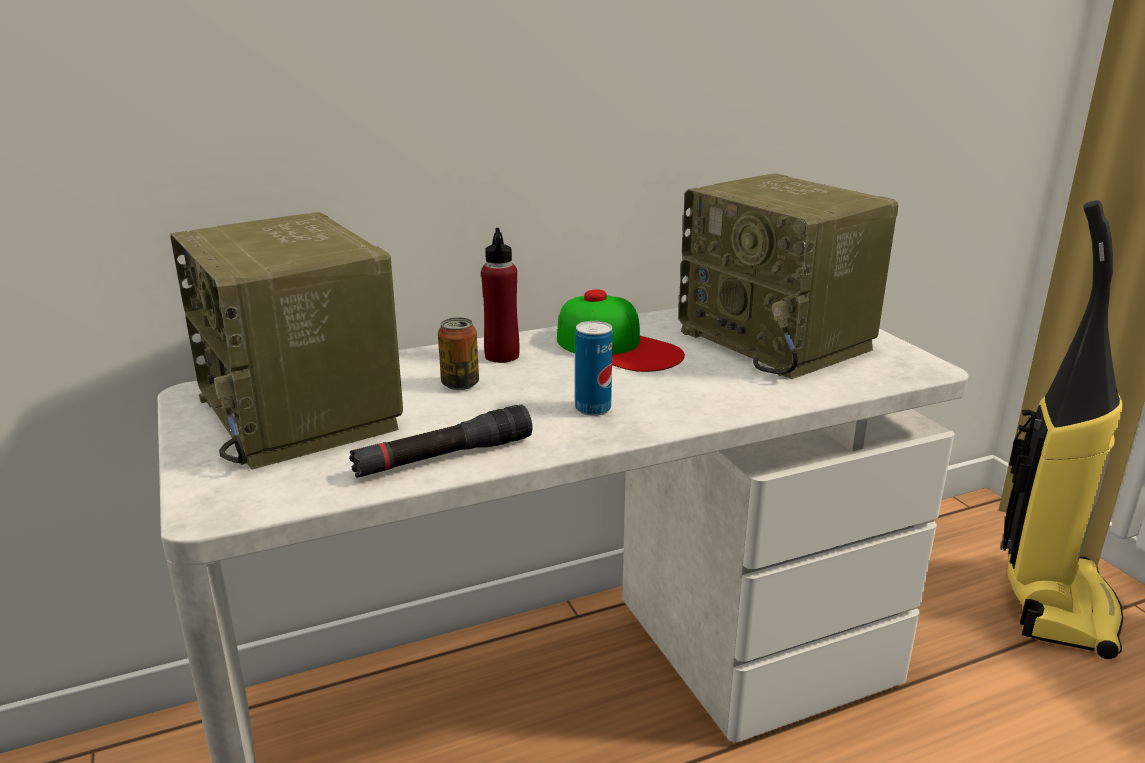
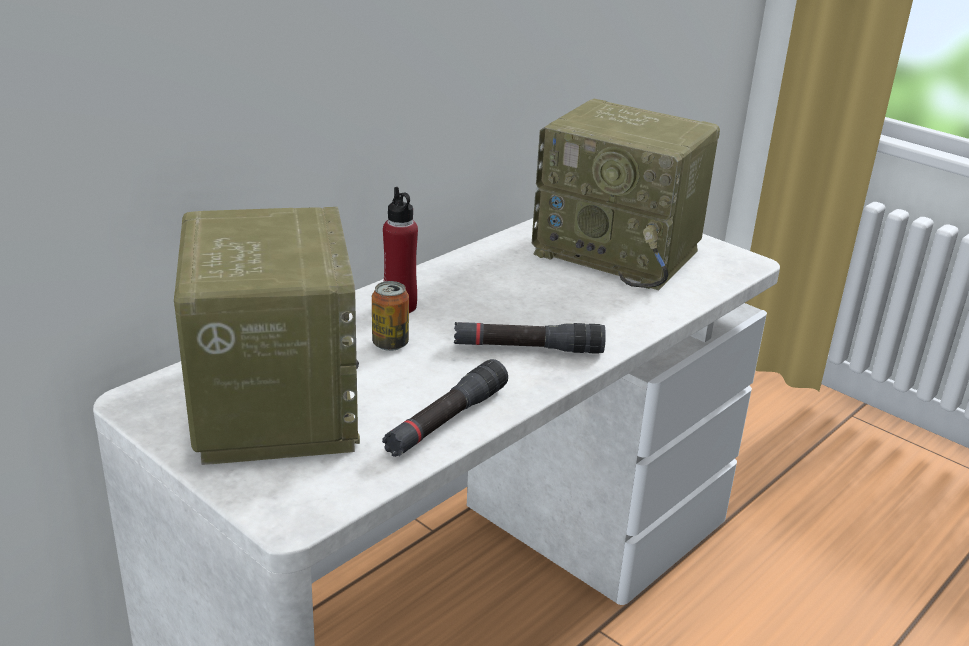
camera: 25 degrees left, 5 degrees up
radio [170,212,403,470] -> radio turned 135 degrees counterclockwise [174,207,360,465]
cap [557,289,685,372] -> none
can [575,321,613,416] -> black flashlight [454,322,606,354]
vacuum cleaner [1000,200,1123,659] -> none

